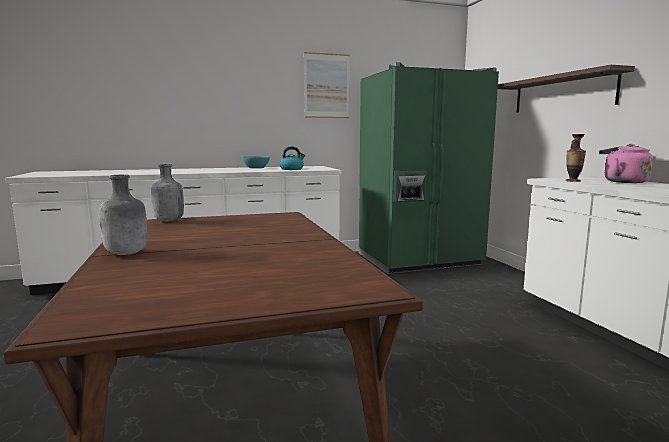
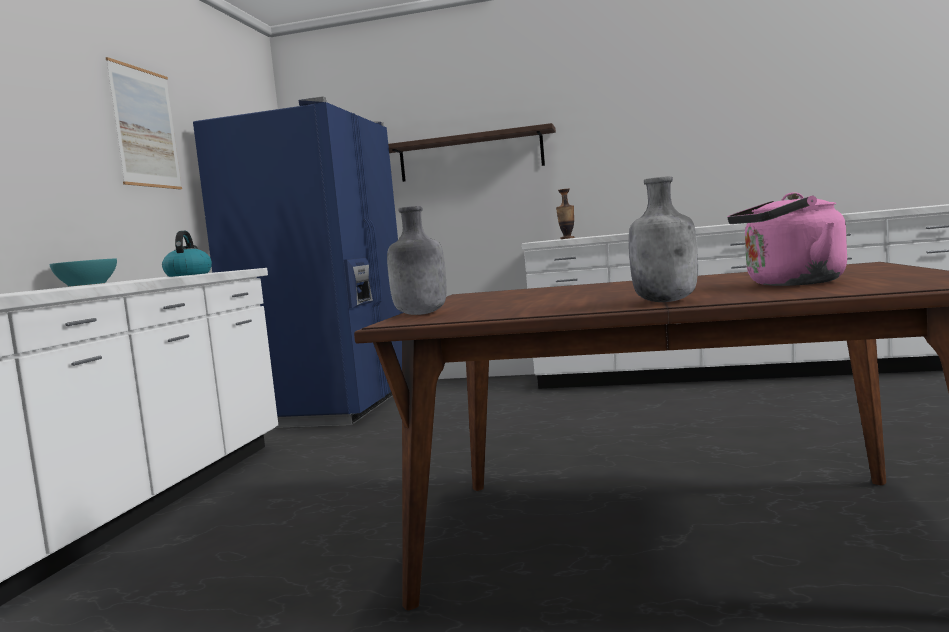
camera: 60 degrees left, 5 degrees down
green fridge [359,62,499,274] -> blue fridge [193,96,403,428]
pink kettle [599,144,653,183] -> pink kettle moved to [727,192,847,286]

